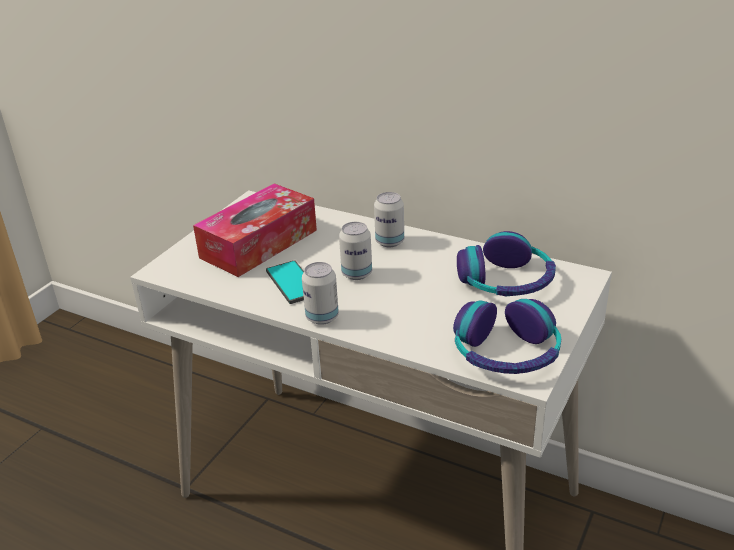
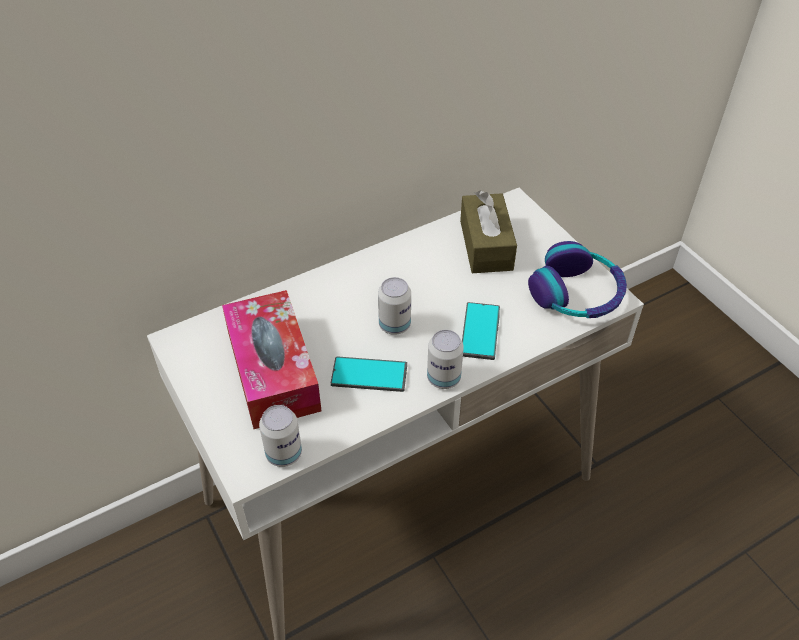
camera: 60 degrees left, 15 degrees up
can [374,192,404,247] -> can moved to [259,405,302,467]
headphones [457,231,556,296] -> brown tissue box [460,190,517,273]
none -> phone [462,302,500,360]

